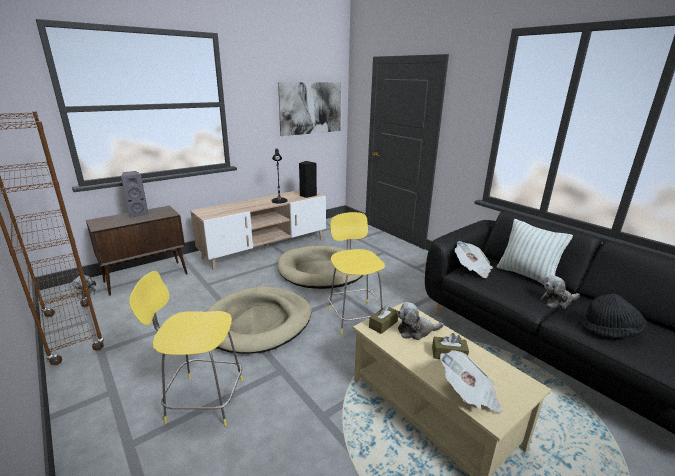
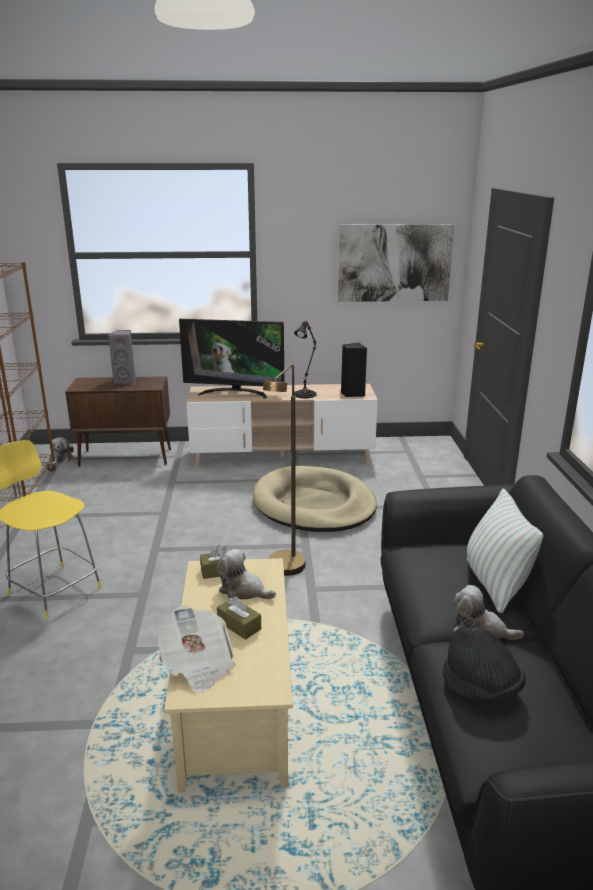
camera: 35 degrees right, 0 degrees up
beige dog bed [205,286,311,354] -> none
yellow stool [328,212,385,335] -> brown floor lamp [263,364,306,576]
newspaper [454,241,493,278] -> none
none -> television [179,319,284,399]

